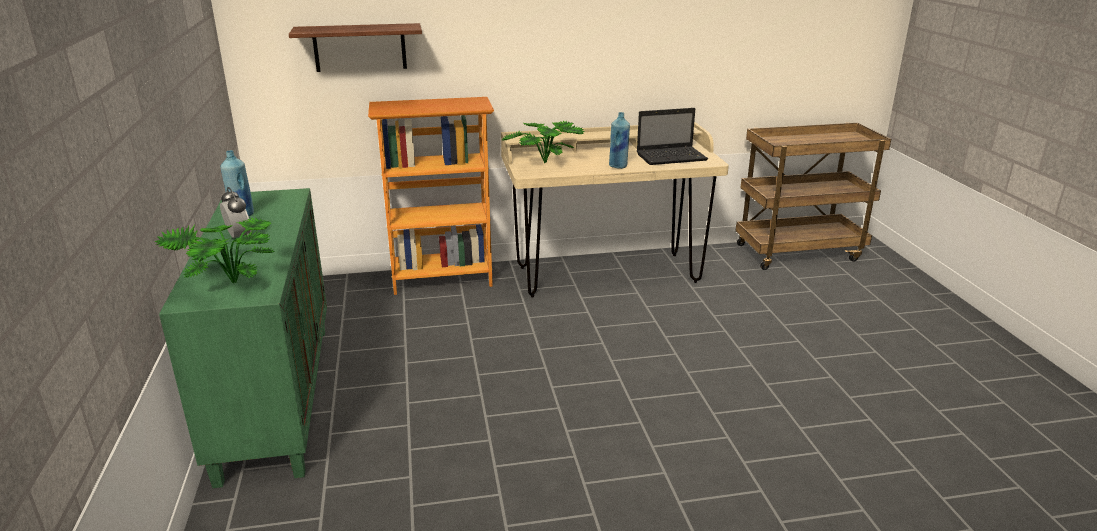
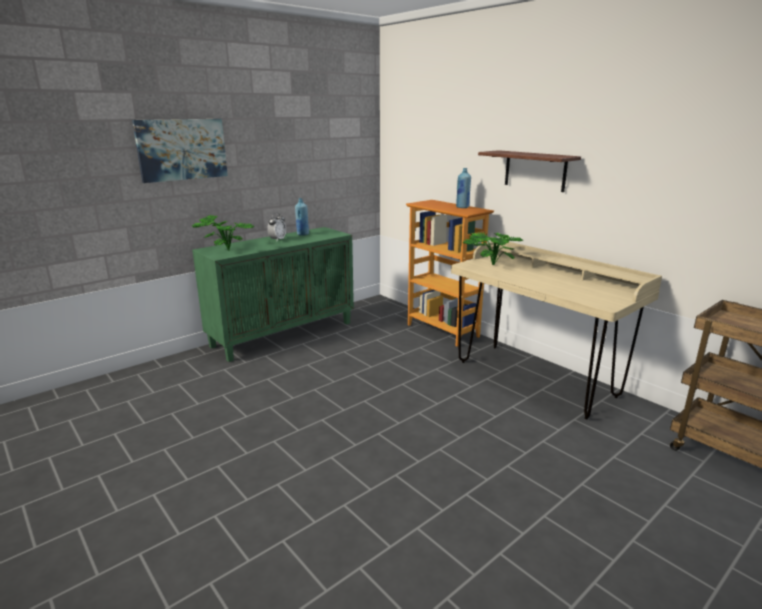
camera: 60 degrees right, 5 degrees down
shelf [289,23,422,72] -> shelf moved to [478,150,581,192]
blue bottle [609,112,630,169] -> blue bottle moved to [456,168,471,208]
laptop [637,108,708,165] -> none
none -> picture [132,119,228,183]

